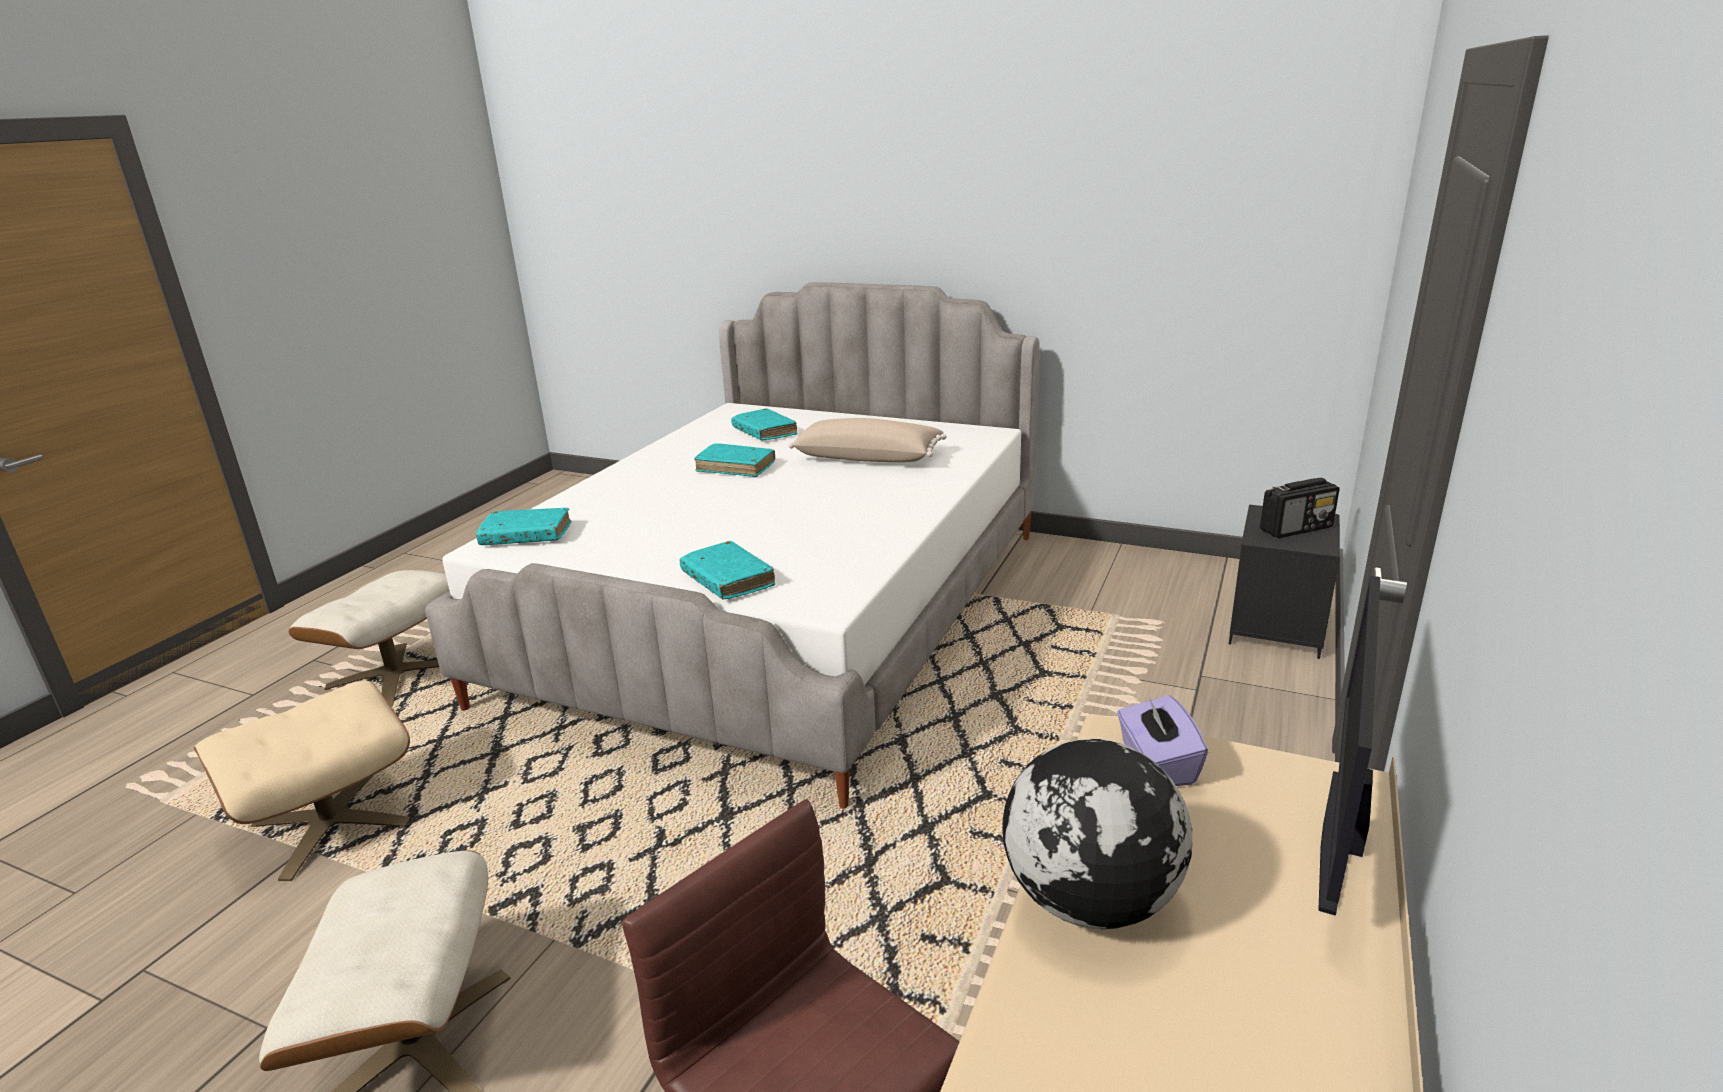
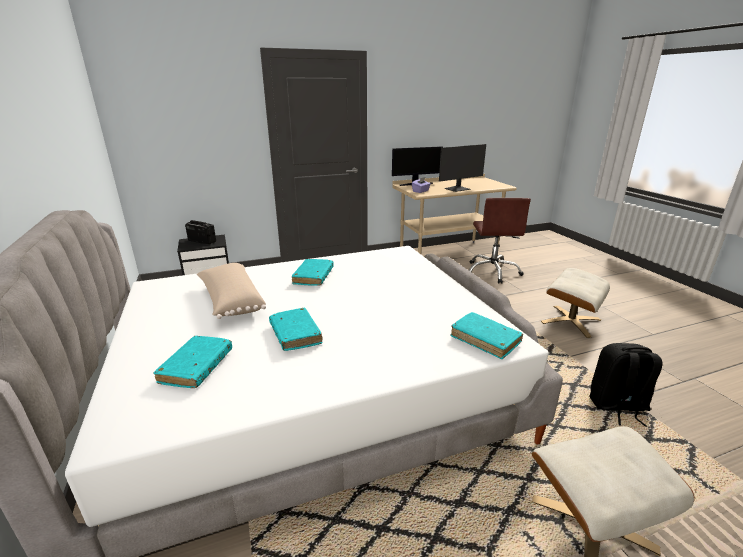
camera: 135 degrees left, 0 degrees up
beige ottoman [194,681,410,881] -> black backpack [589,343,662,427]
turquoise book [680,541,776,600] -> turquoise book moved to [291,259,334,286]
globe [1003,739,1192,929] -> monitor [439,144,486,192]

